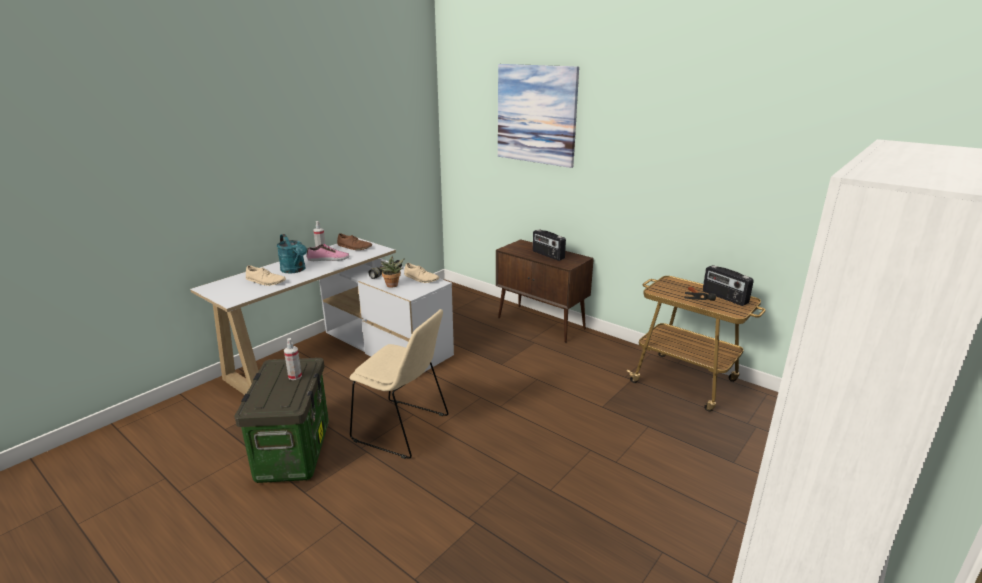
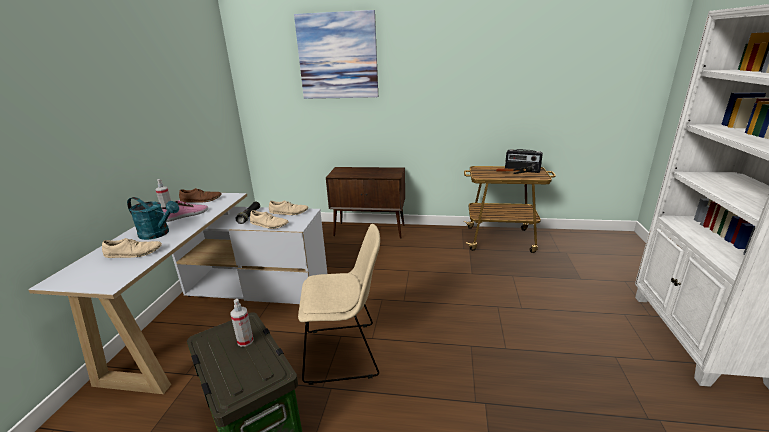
camera: 30 degrees left, 0 degrees up
potted plant [379,256,405,288] -> beige shoe [250,210,289,229]
radio [533,229,566,261] -> none

